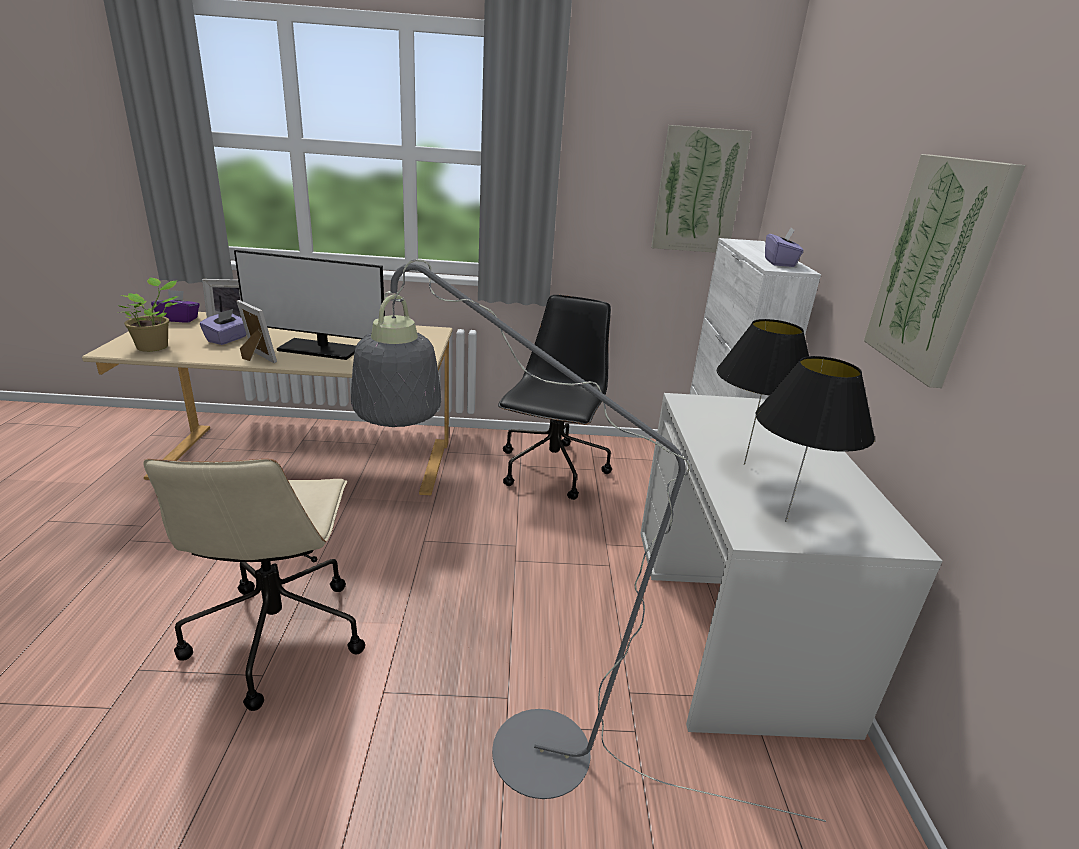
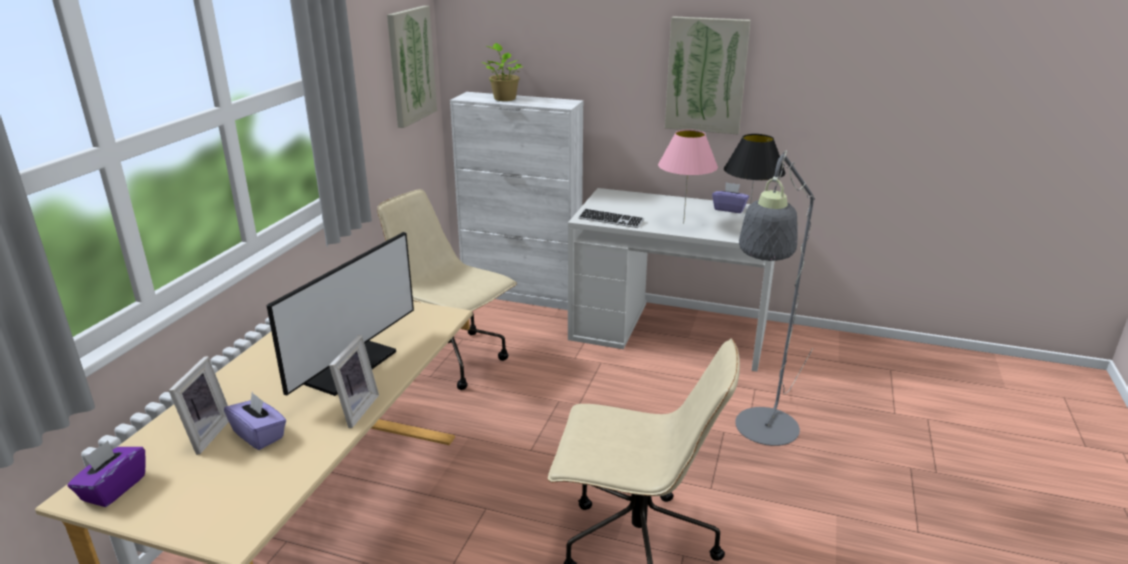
camera: 70 degrees left, 0 degrees up
potted plant [117,277,177,352] -> potted plant moved to [481,43,524,101]
picture frame [236,300,277,363] -> picture frame turned 135 degrees clockwise [329,335,379,428]
black office chair [498,295,612,500] -> beige office chair [377,189,517,390]
black table lamp [717,319,809,465] -> pink table lamp [658,130,718,224]
purple tissue box [765,228,804,267] -> purple tissue box moved to [712,182,749,213]
none -> keyboard [578,209,644,228]

